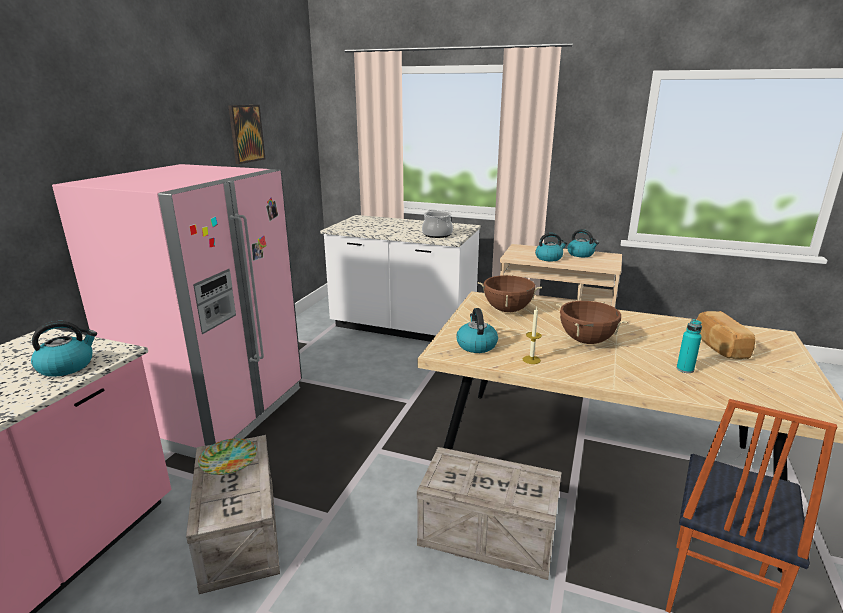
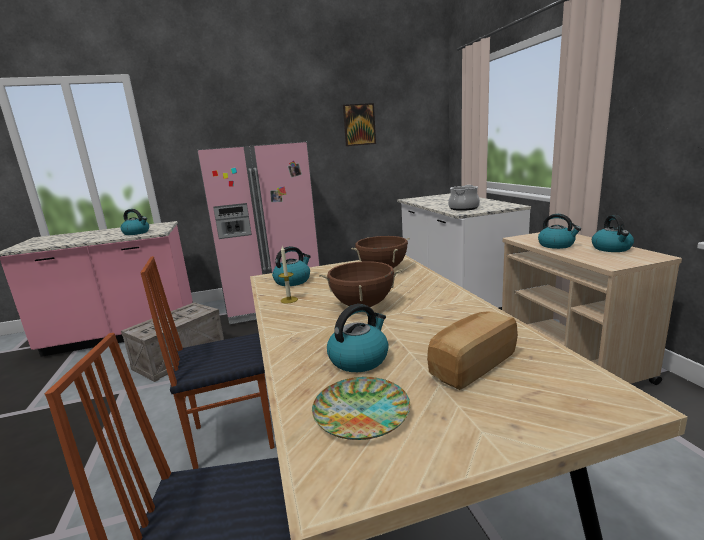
camera: 55 degrees right, 5 degrees down
plate [198,438,257,475] -> plate moved to [312,377,410,440]
crate [417,447,561,580] -> chair [140,256,275,469]
turquoise bottle [677,319,702,373] -> kettle [327,304,389,372]

